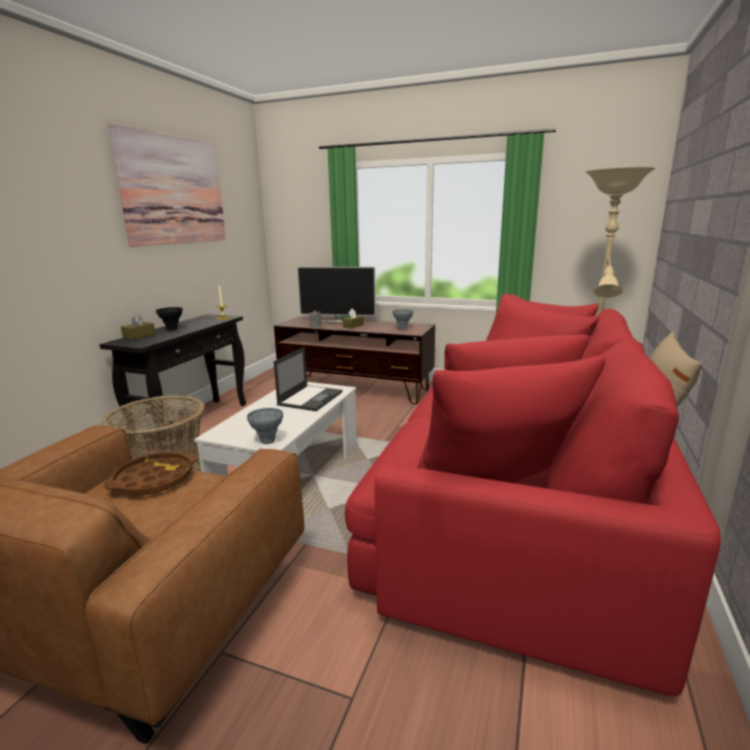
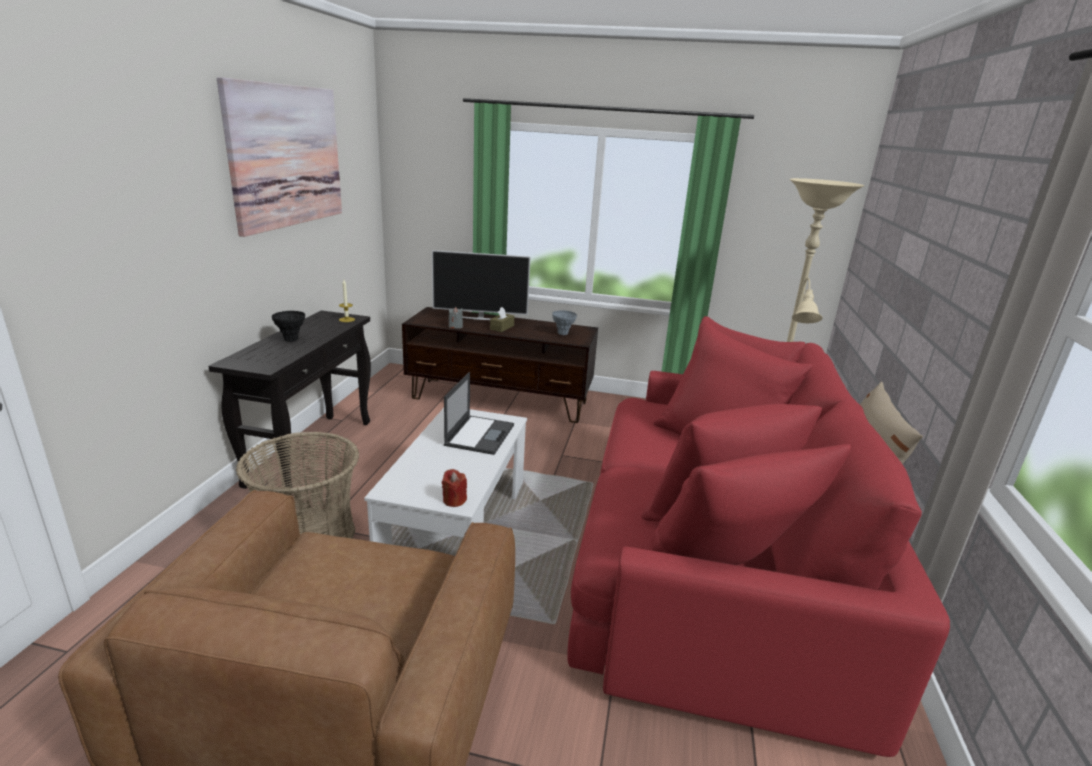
camera: 10 degrees left, 5 degrees up
brown tray [104,453,197,495] -> none
brown tissue box [121,314,155,340] -> none
grey vase [247,408,283,444] -> red candle [442,469,467,507]

